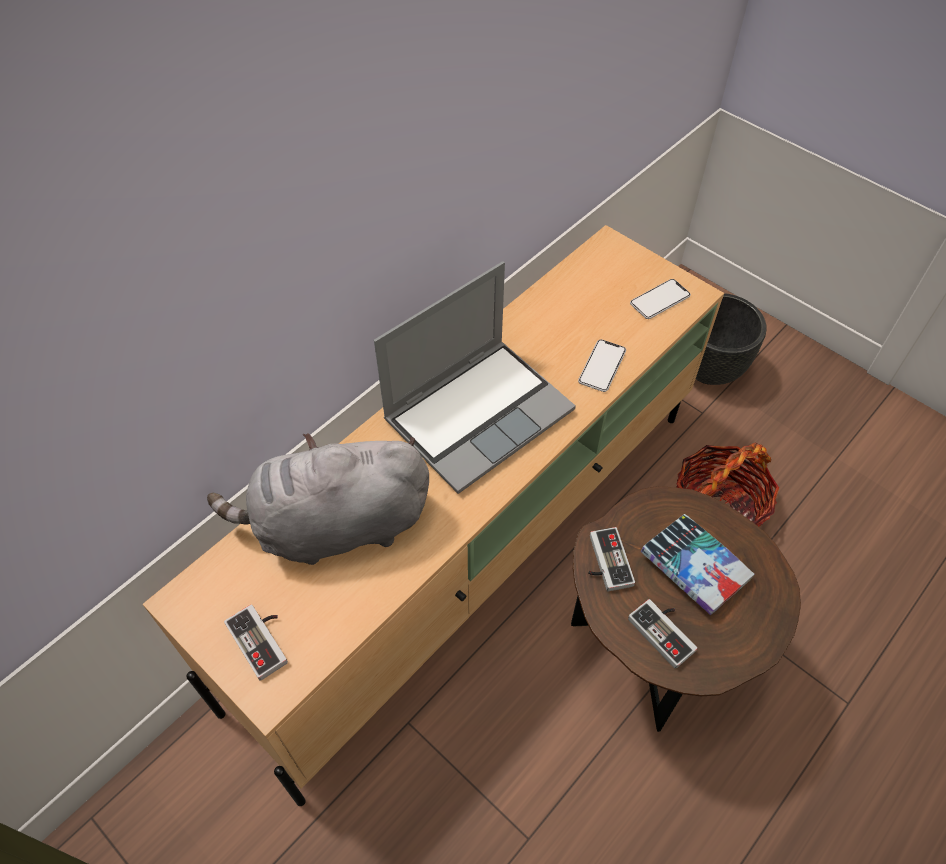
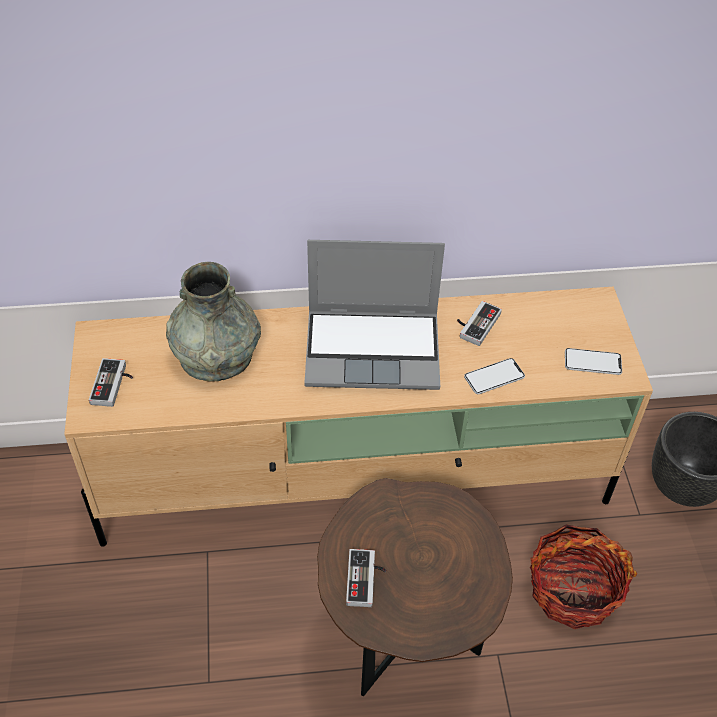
camera: 40 degrees right, 5 degrees down
grey plush toy [207,433,429,565] -> grey vase [166,262,261,381]
game controller [588,527,635,591] -> game controller moved to [457,301,502,346]
book [641,514,755,615] -> none

